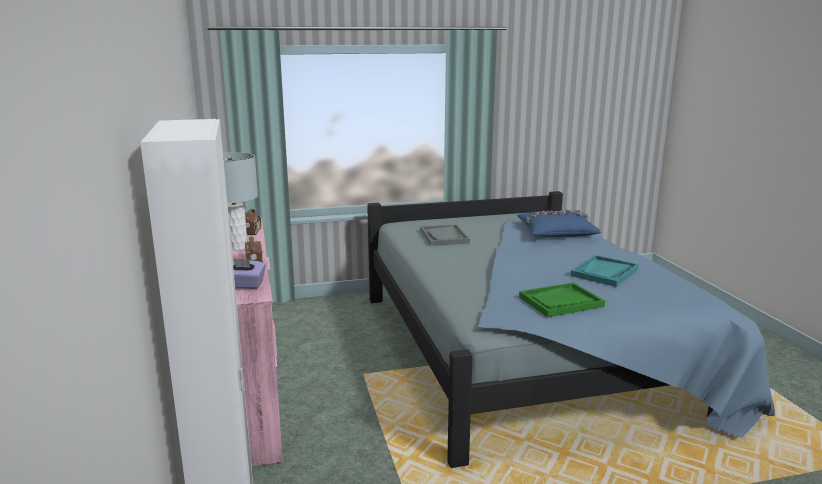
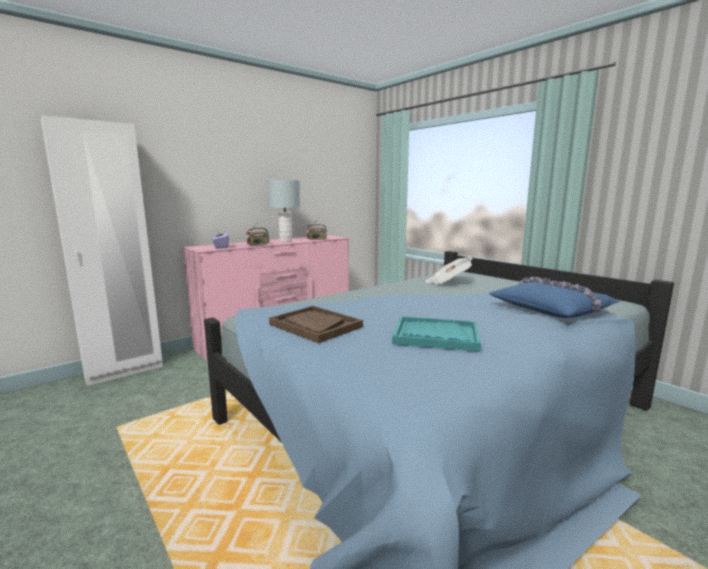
camera: 65 degrees right, 5 degrees down
grey tray [420,224,470,246] -> newspaper [425,257,472,284]
green tray [519,282,605,317] -> brown tray [269,306,363,343]

